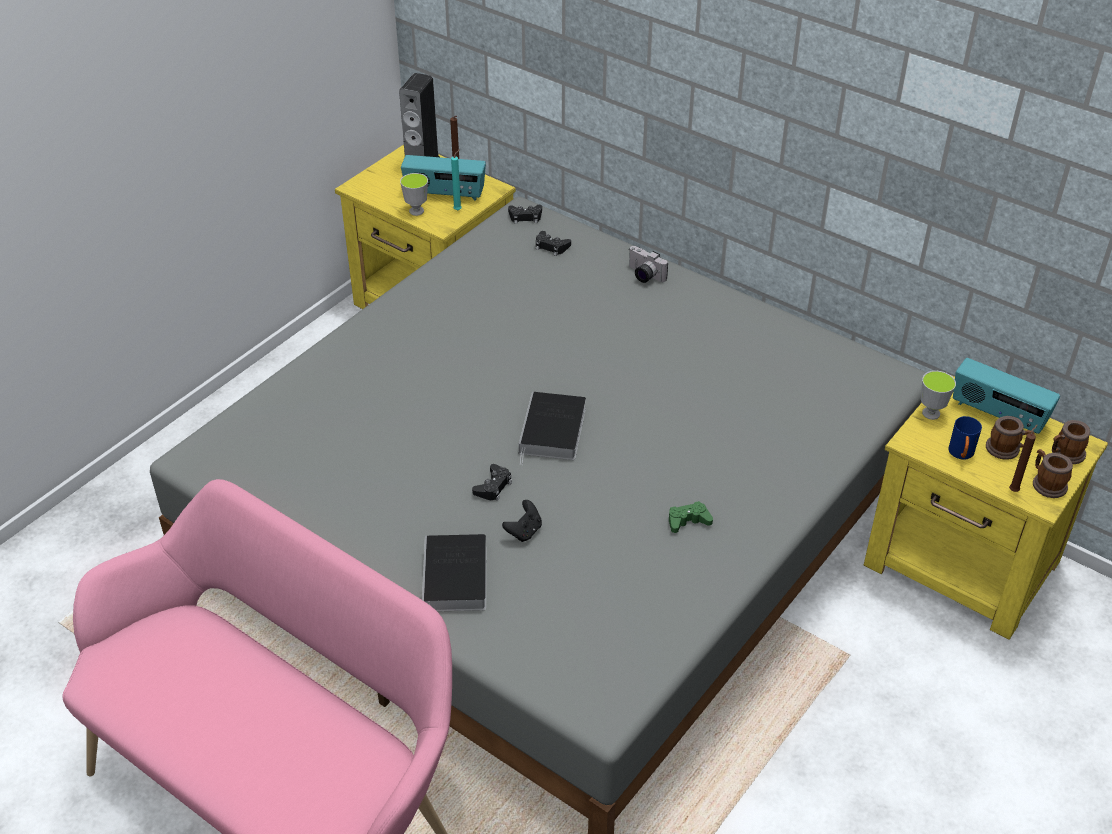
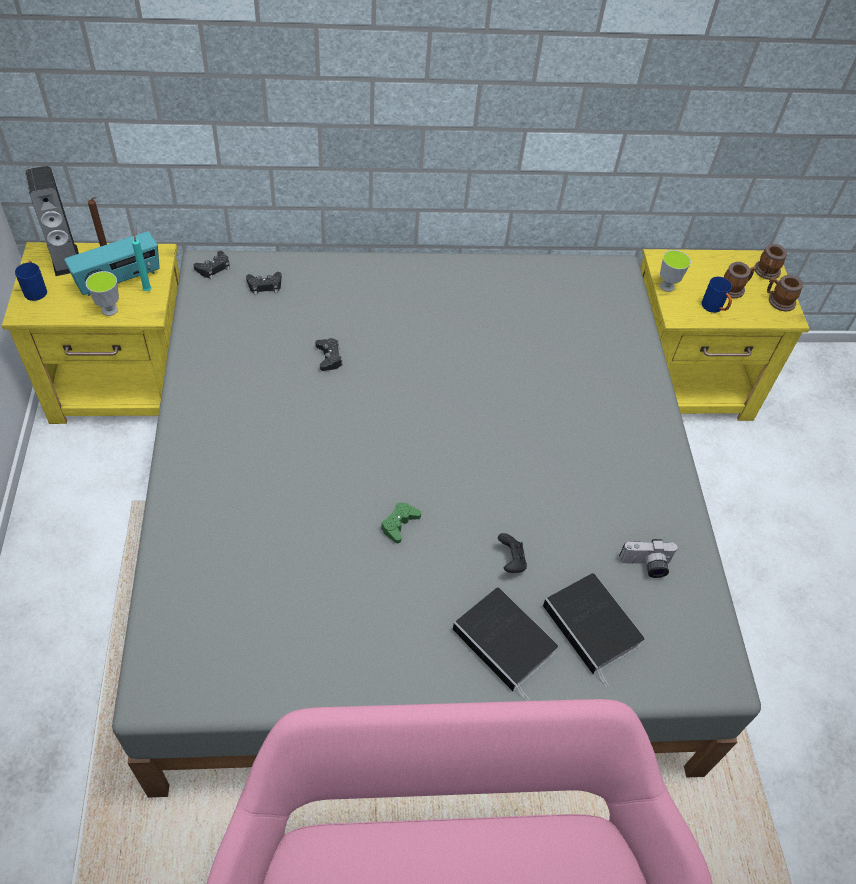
camera: 45 degrees left, 10 degrees up
black game controller [472,464,512,501] -> black game controller moved to [315,338,343,371]
book [519,392,586,465] -> book moved to [543,573,645,687]
camera [629,246,668,283] -> camera moved to [619,539,678,578]
green game controller [669,501,713,533] -> green game controller moved to [381,502,421,543]
radio [953,358,1060,434] -> none
brown candle [1009,425,1037,492] -> none
none -> blue mug [15,261,47,301]

